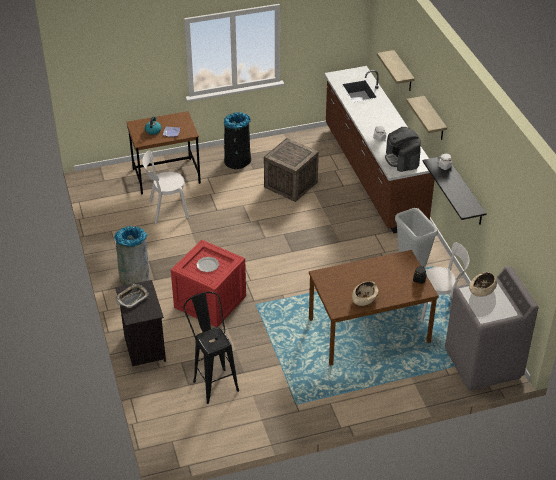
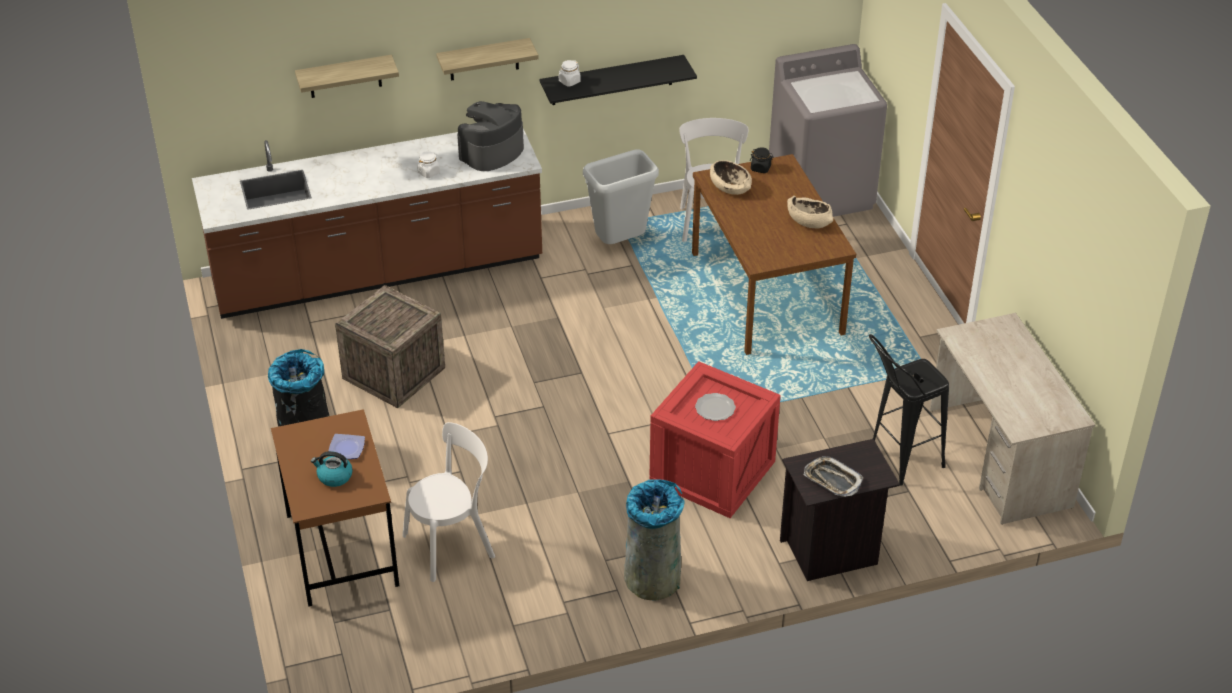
camera: 90 degrees left, 0 degrees up
white chair [142,150,189,224] -> white chair turned 105 degrees counterclockwise [402,422,495,582]
coffee machine [385,127,421,172] -> coffee machine turned 150 degrees clockwise [457,101,524,171]
beige bowl [469,272,497,297] -> beige bowl moved to [710,160,752,195]
none -> beige desk [929,313,1096,525]

